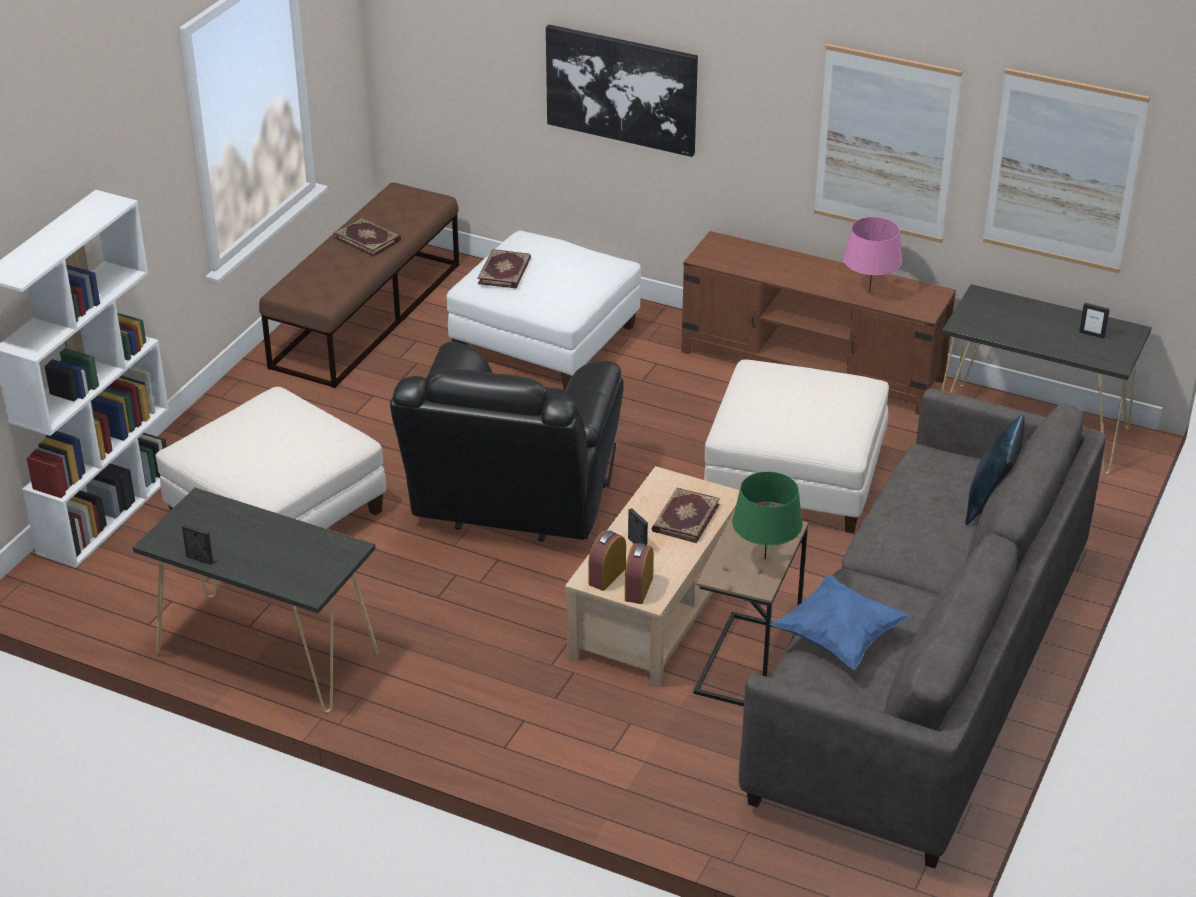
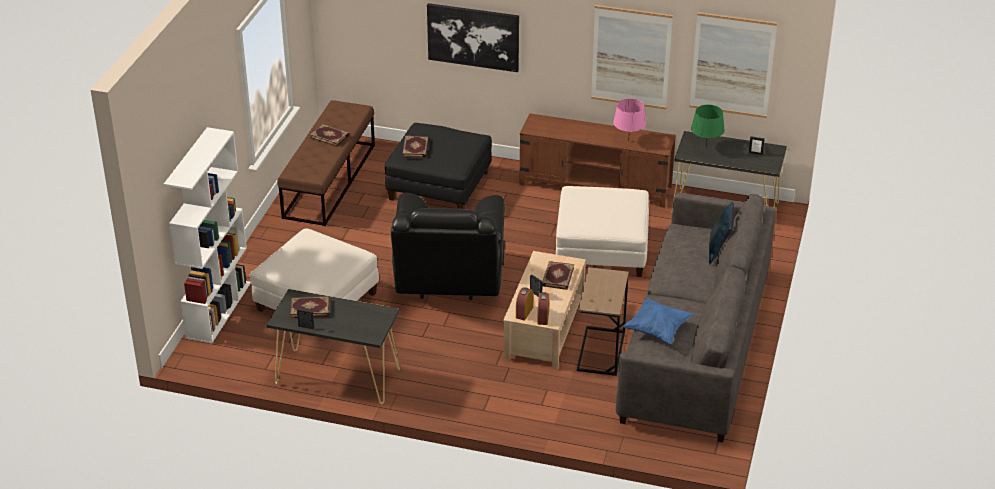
camera: 10 degrees left, 0 degrees up
white ottoman [446,231,641,390] -> black ottoman [385,123,492,209]
green table lamp [732,471,803,559] -> green table lamp moved to [691,105,725,147]
none -> book [290,297,330,318]

